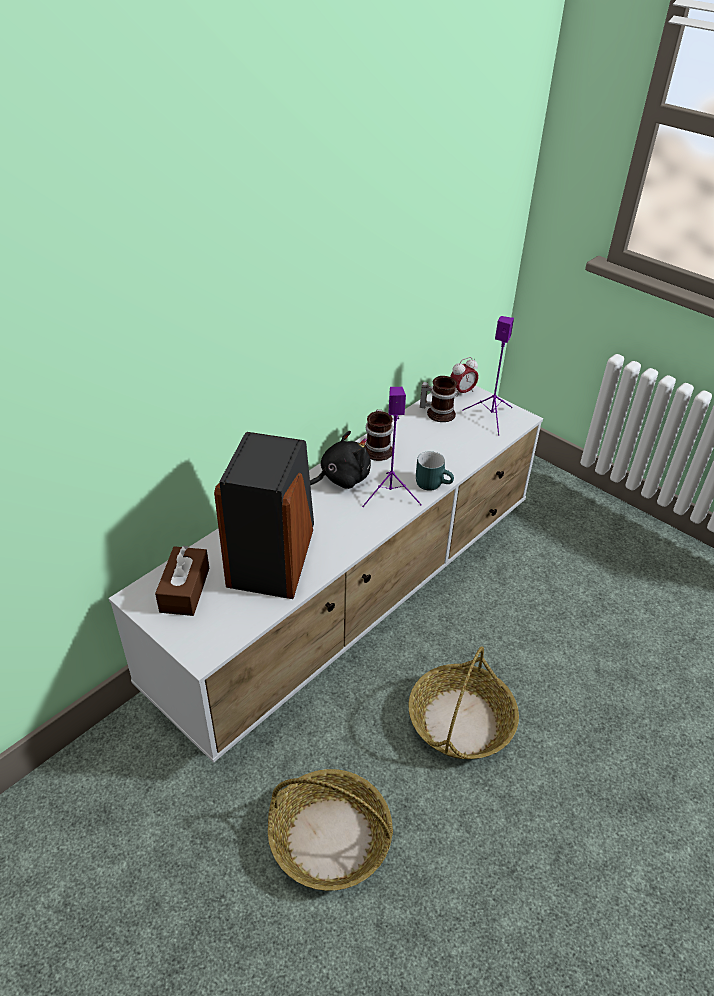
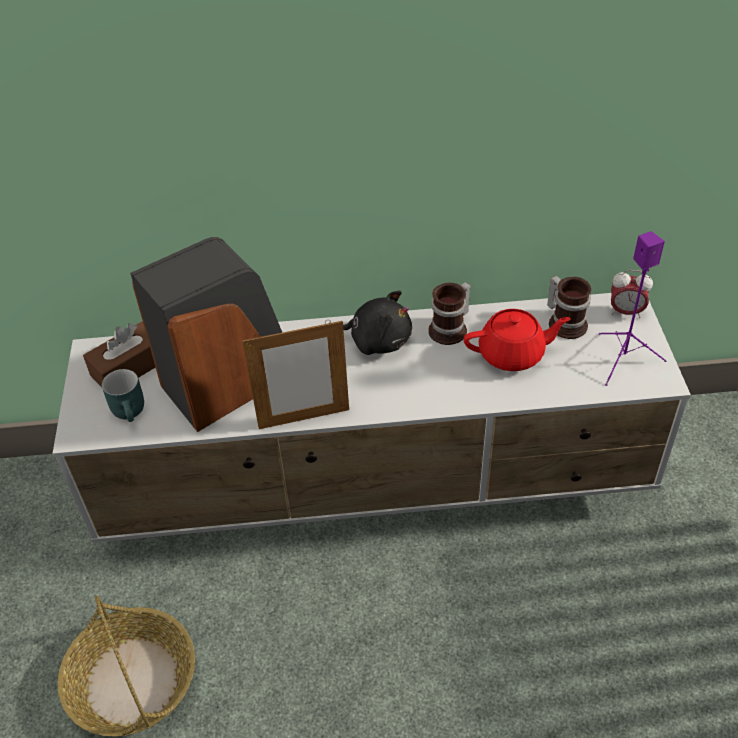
camera: 45 degrees right, 5 degrees up
purple speaker [362,387,422,507] -> none
basket [409,646,519,759] -> none
turquoise mug [416,451,454,491] -> turquoise mug moved to [102,369,144,422]
none -> picture frame [242,320,349,429]
none -> red teapot [464,309,571,371]

